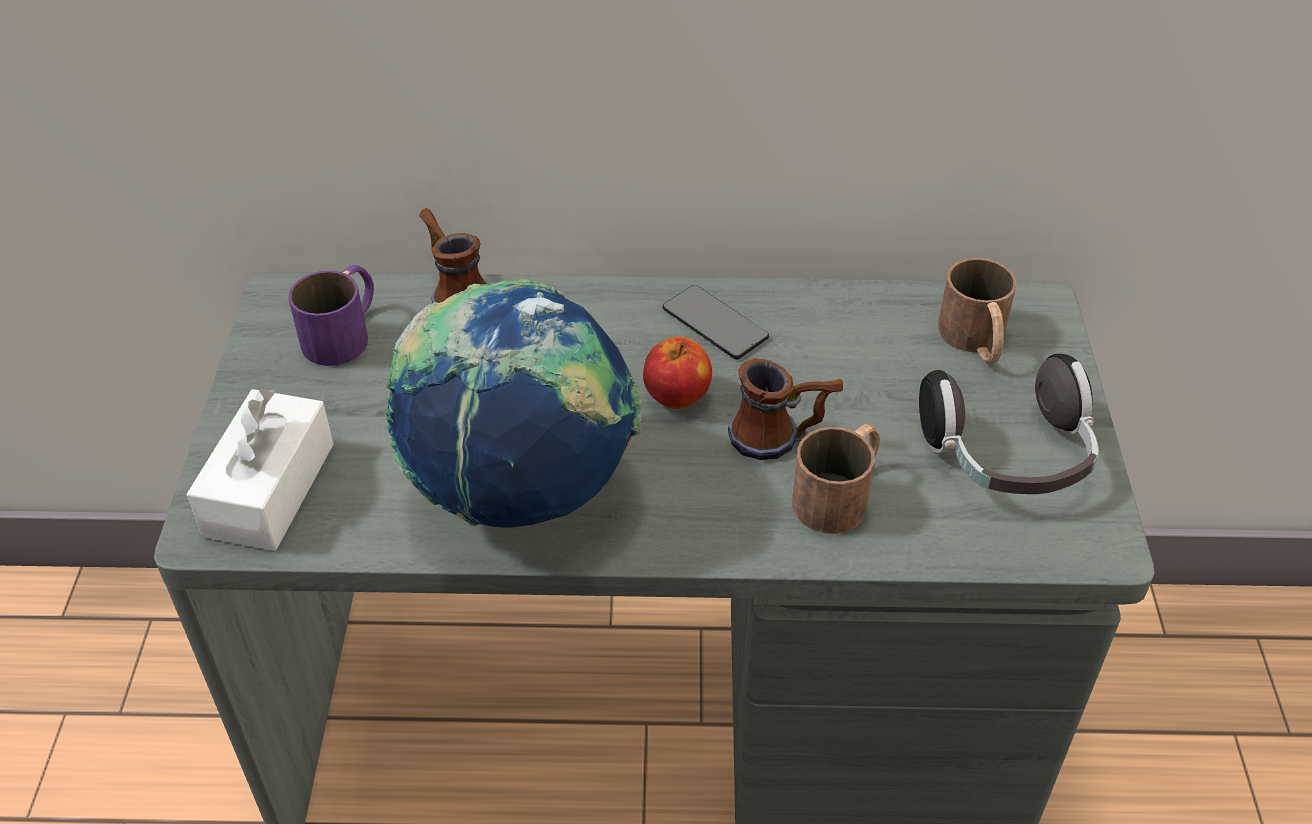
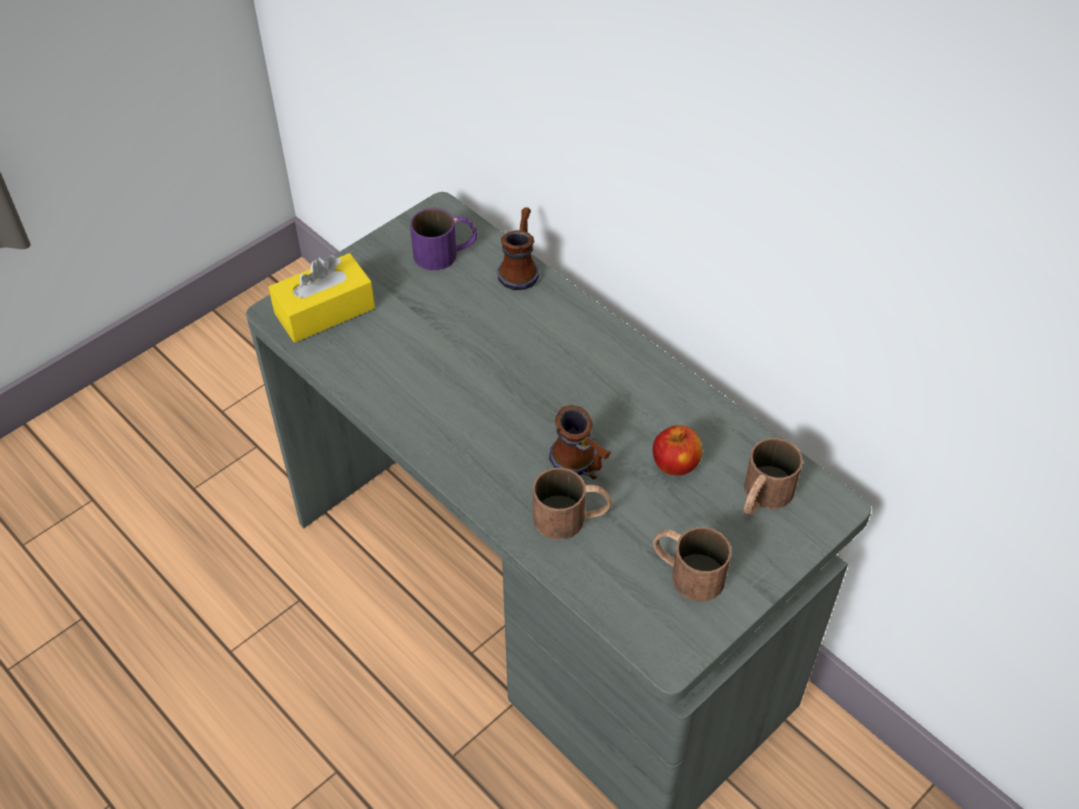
camera: 45 degrees right, 5 degrees up
white tissue box [186,389,333,551] -> yellow tissue box [268,253,375,342]
globe [385,279,642,528] -> none
apple [643,336,712,409] -> apple moved to [653,425,702,476]
phone [662,285,769,360] -> none
headphones [919,353,1099,494] -> brown mug [653,527,731,602]

